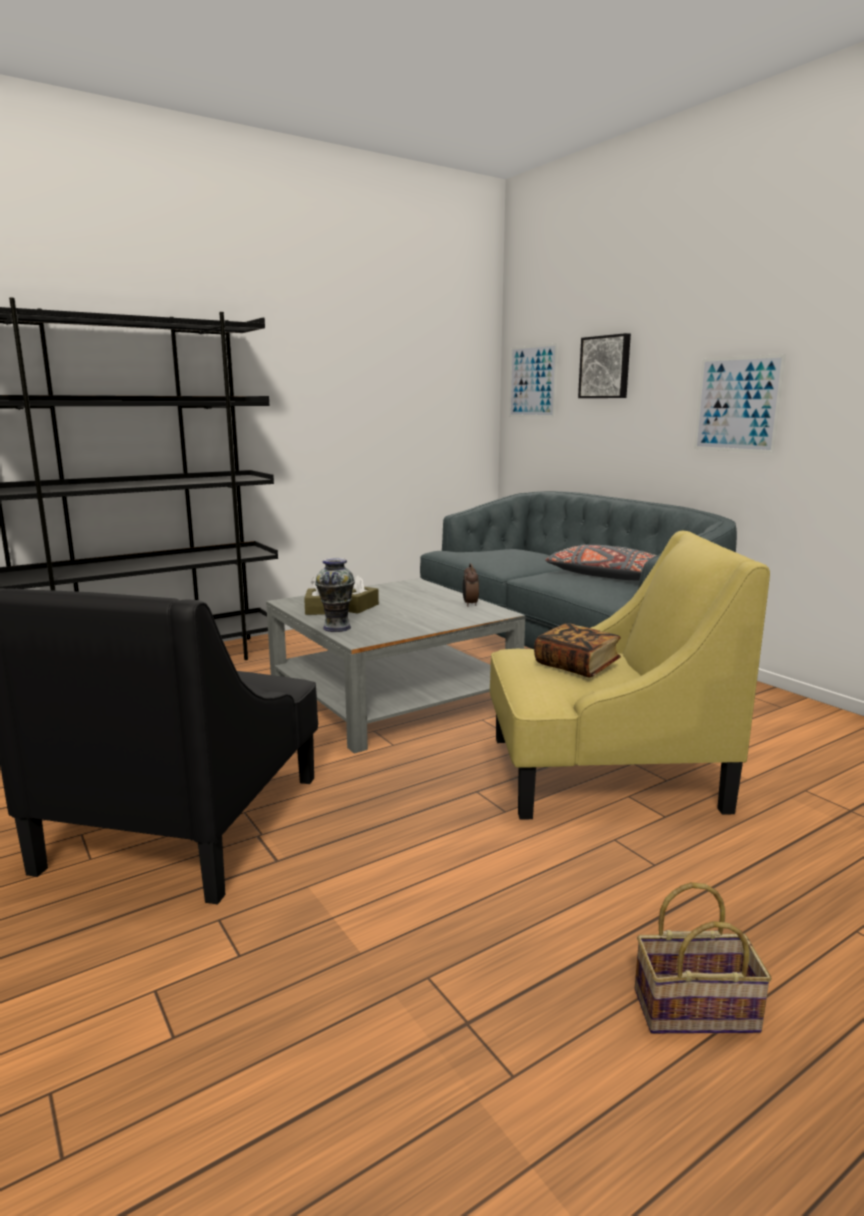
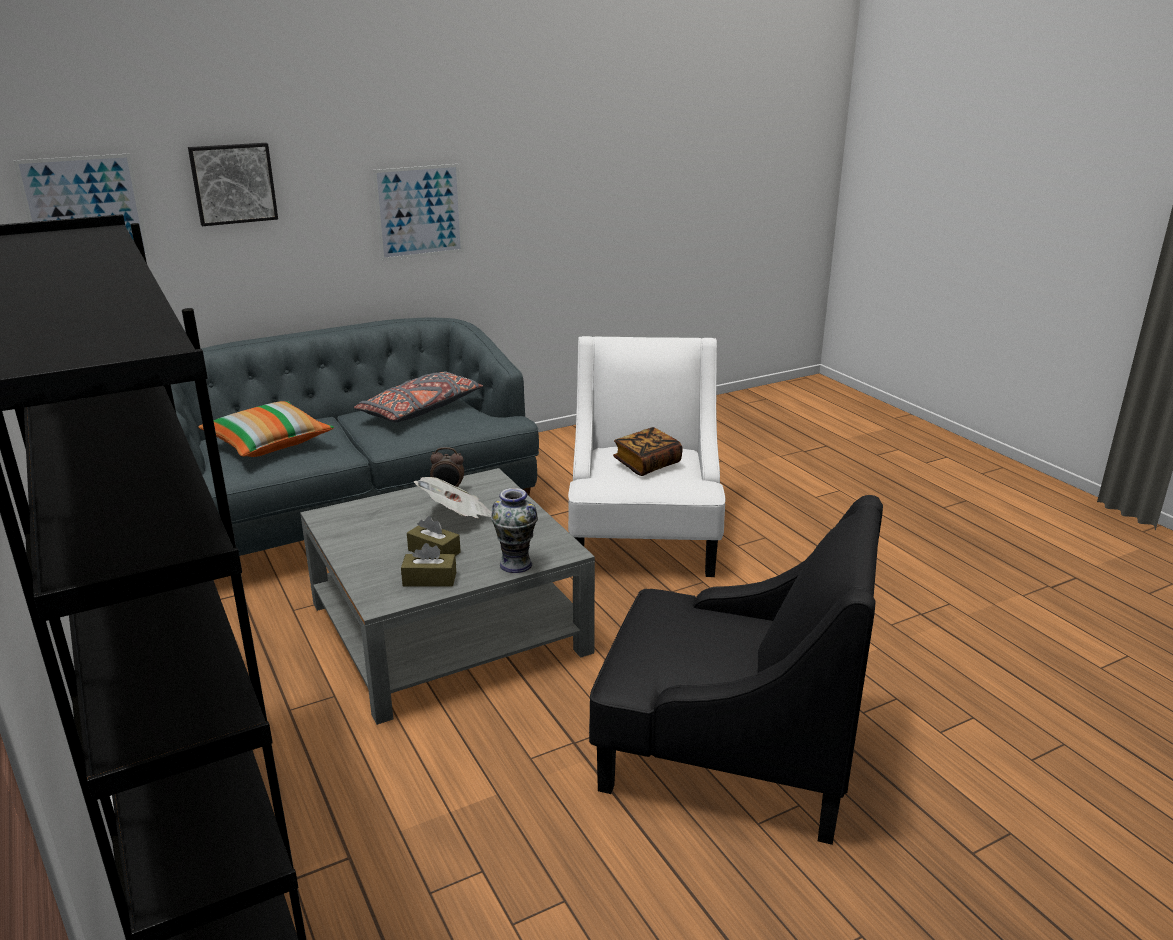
camera: 85 degrees left, 10 degrees up
yellow armchair [490,531,770,820] -> white armchair [568,336,725,577]
basket [635,882,772,1034] -> none
none -> pillow [198,401,334,457]
none -> newspaper [413,477,492,518]

